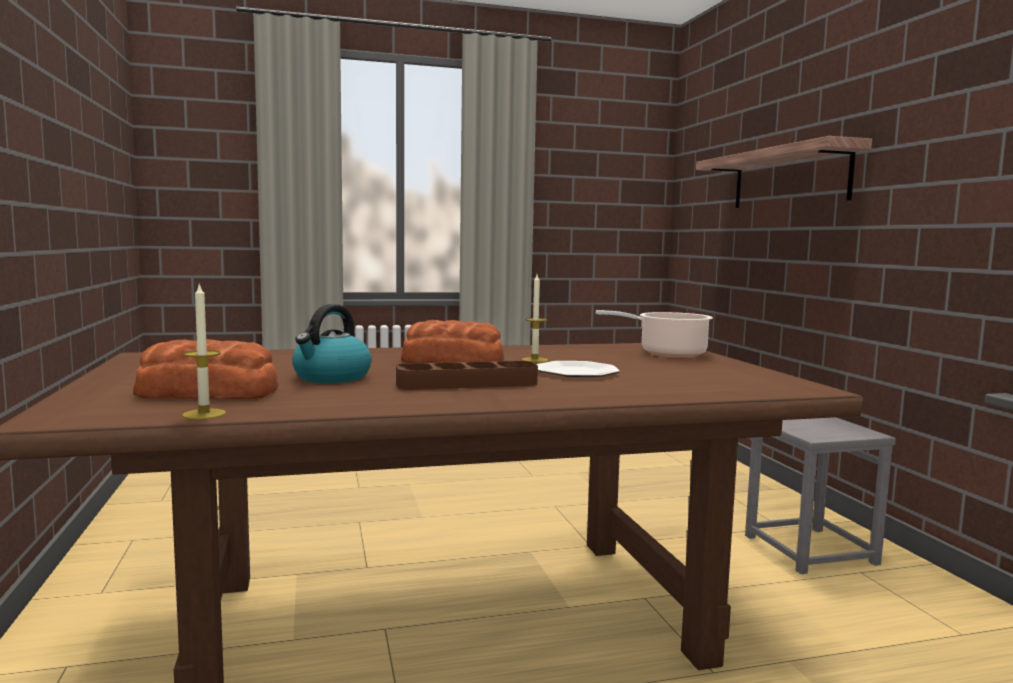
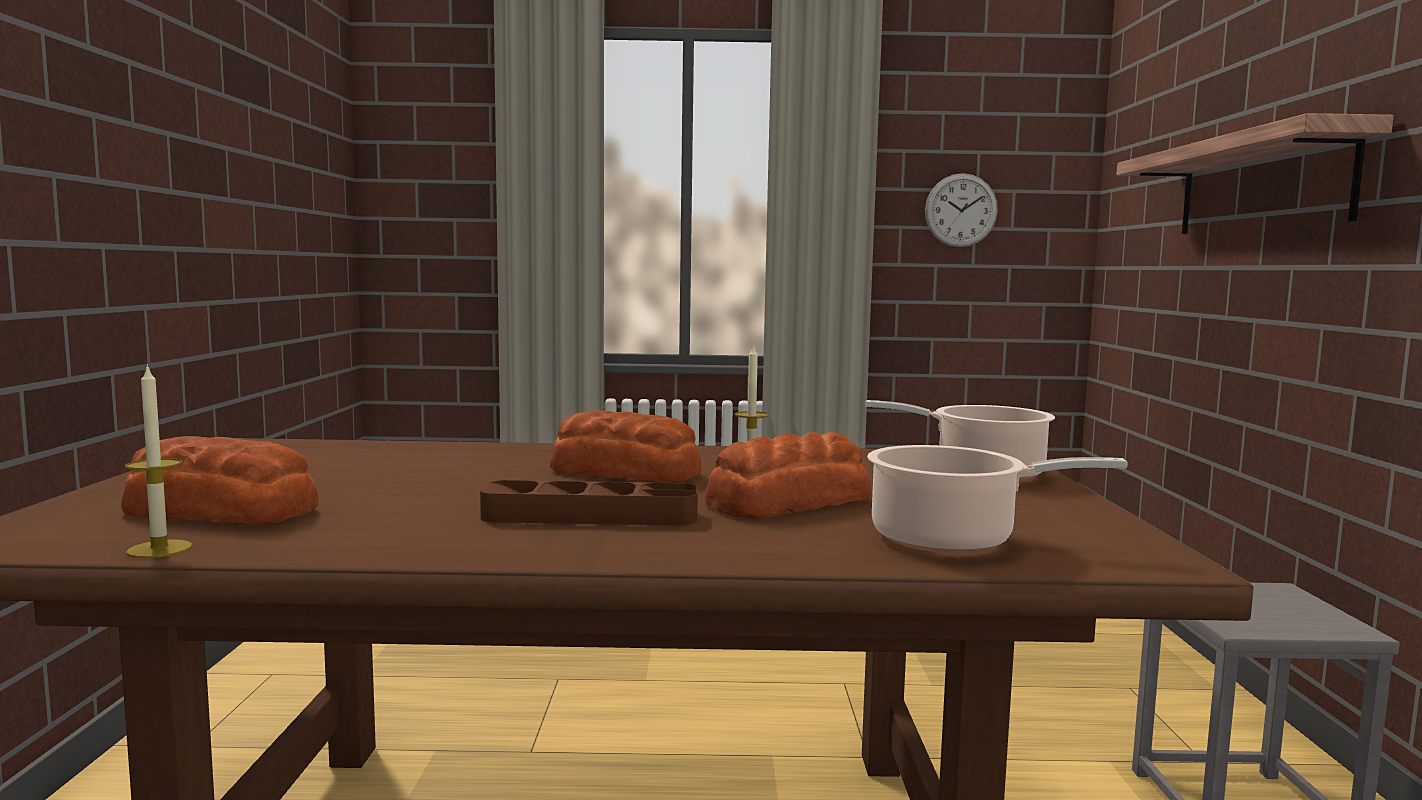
camera: 15 degrees right, 0 degrees up
kettle [292,304,372,383] -> none
plate [536,361,620,377] -> bread [705,432,871,519]
none -> cooking pot [867,445,1128,553]
none -> wall clock [925,173,998,247]

